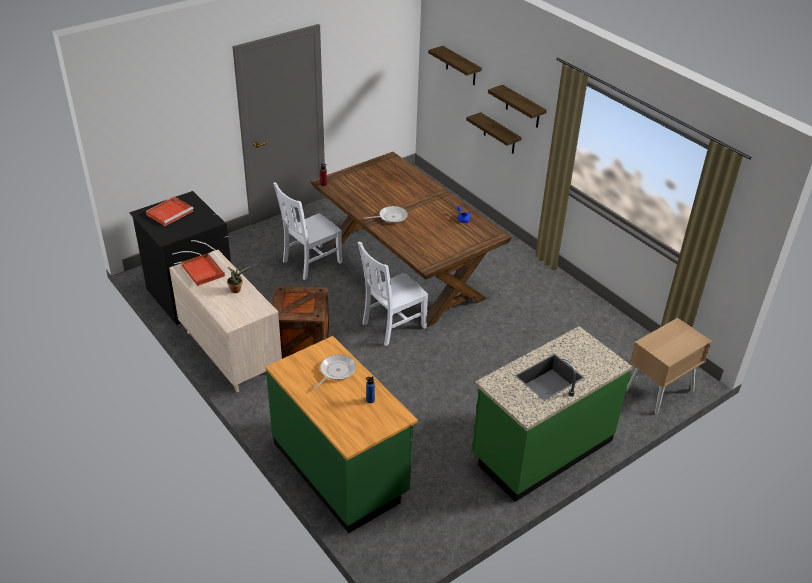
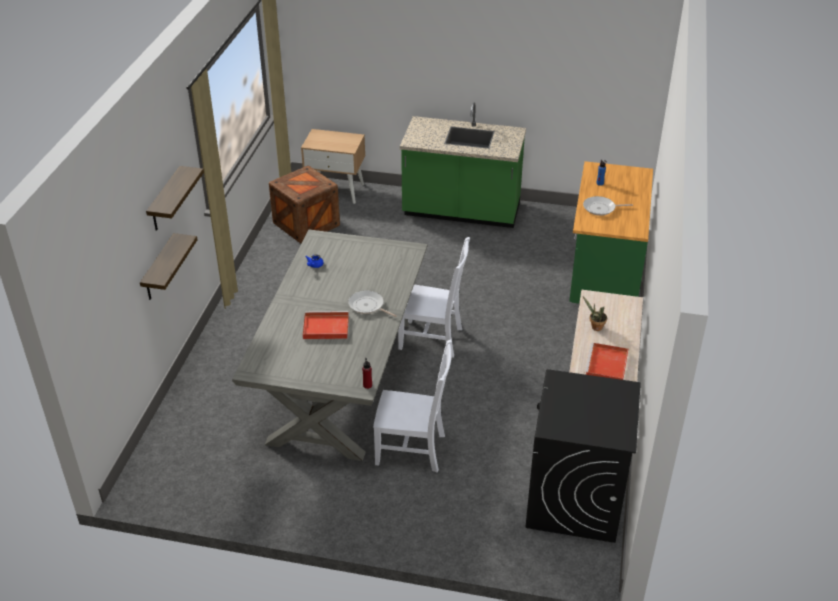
camera: 130 degrees left, 0 degrees up
red tray [146,196,193,226] -> red tray moved to [303,311,349,339]
crate [272,286,329,359] -> crate moved to [269,166,340,243]
brown dining table [311,152,512,327] -> grey dining table [232,230,428,461]
shelf [428,46,482,85] -> none

